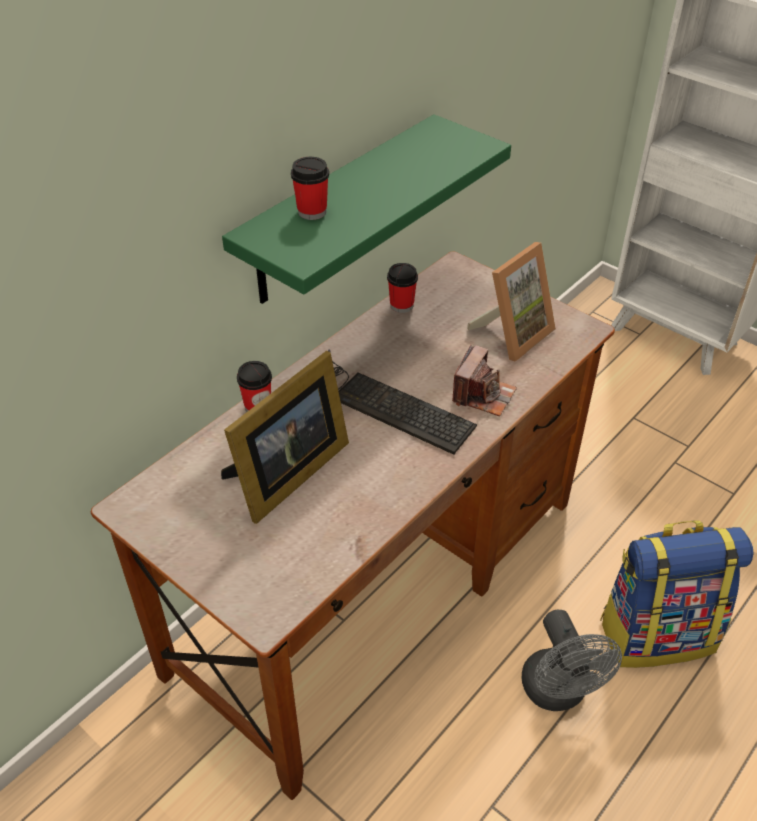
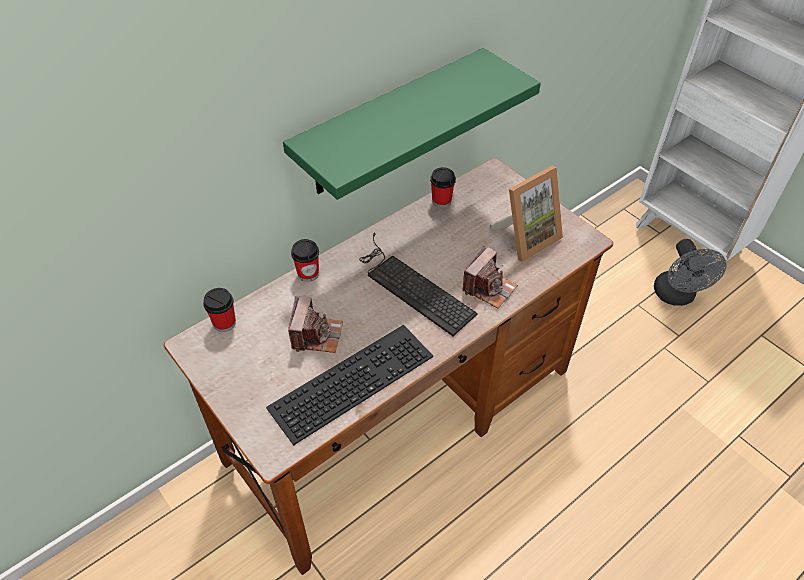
camera: 10 degrees right, 5 degrees up
picture frame [221,351,349,524] -> camera [288,296,343,353]
cup [291,157,329,220] -> cup moved to [203,288,236,332]
grey fan [522,610,622,711] -> grey fan moved to [654,239,727,306]
backpack [600,520,754,668] -> none
none -> keyboard [266,325,433,445]

